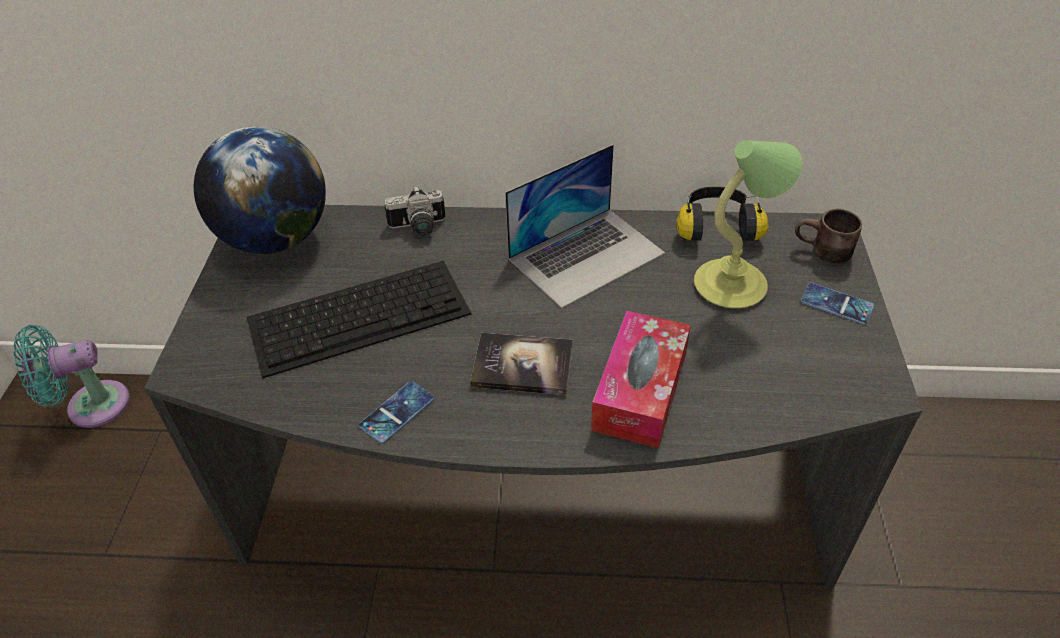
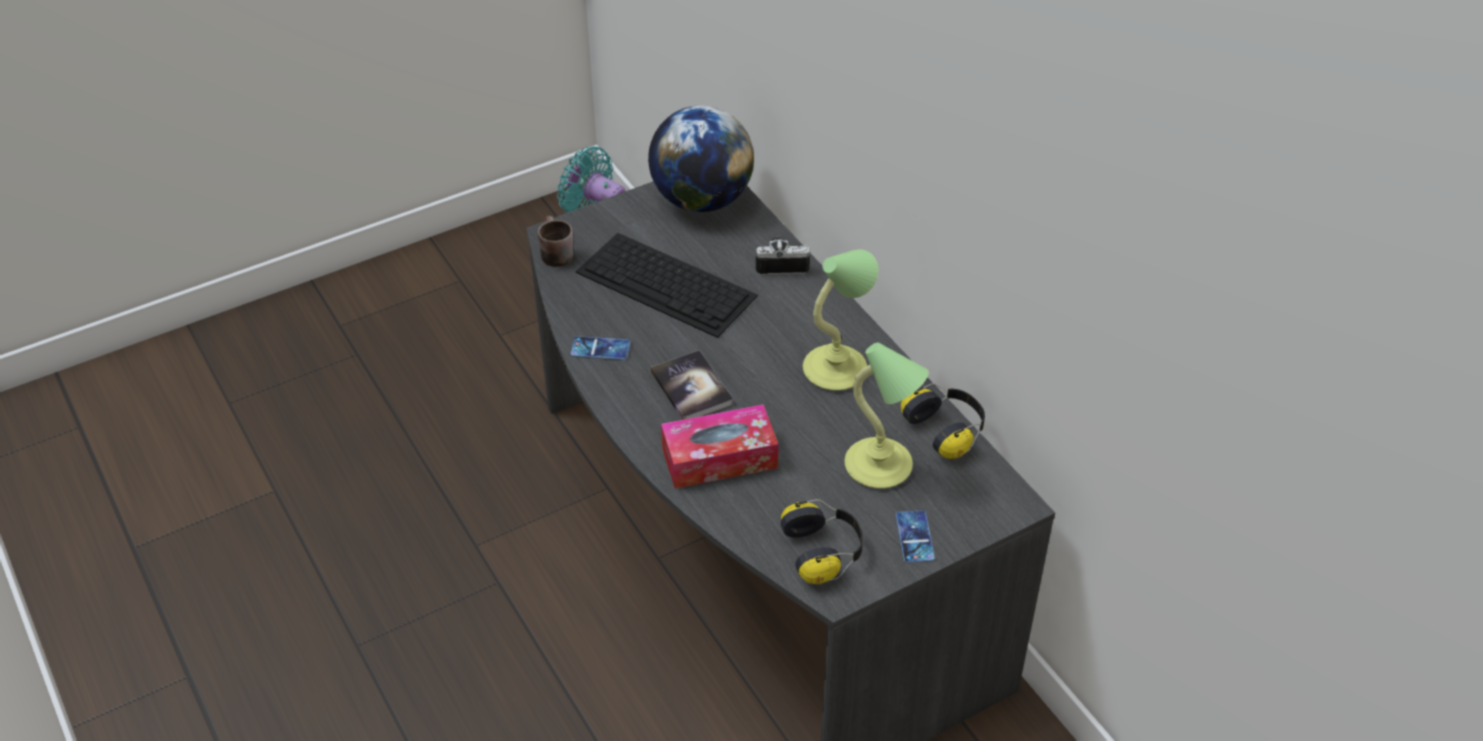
camera: 55 degrees right, 0 degrees up
camera [384,186,446,236] -> camera turned 135 degrees clockwise [756,237,810,274]
laptop [505,144,665,308] -> table lamp [803,249,878,390]
brown mug [795,208,862,264] -> brown mug moved to [537,216,573,267]
none -> headphones [781,499,863,585]

